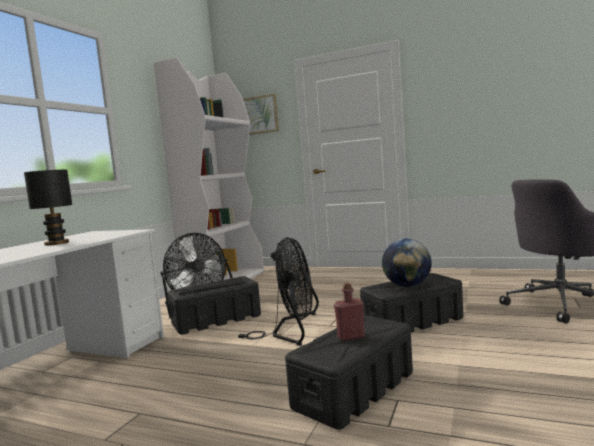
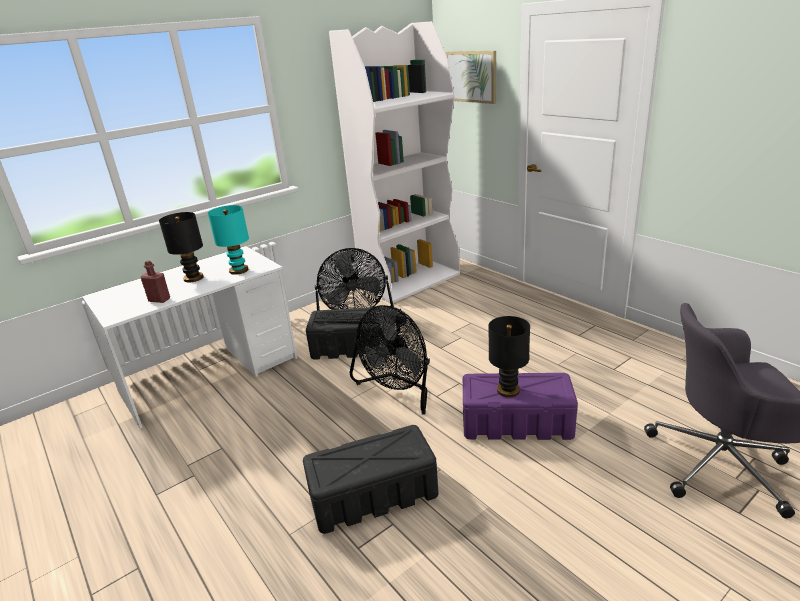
camera: 30 degrees right, 20 degrees up
black fan [237,237,319,346] -> black fan turned 90 degrees clockwise [350,305,430,415]
red bottle [334,283,365,341] -> red bottle moved to [140,260,170,303]
black storage box [360,273,463,332] -> purple storage box [463,373,578,440]
globe [382,239,432,287] -> black table lamp [488,316,530,397]
none -> turquoise table lamp [208,205,249,275]

